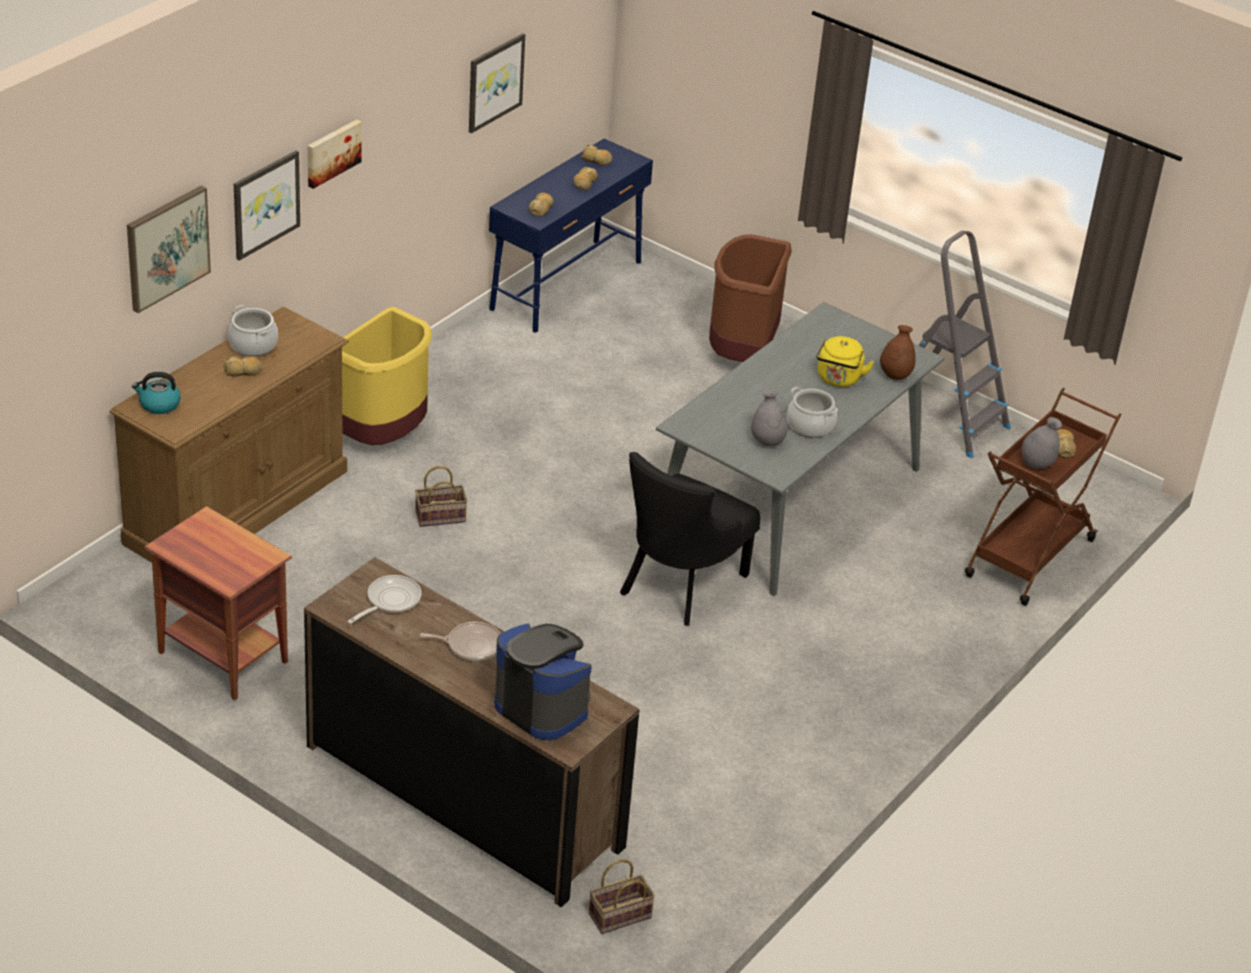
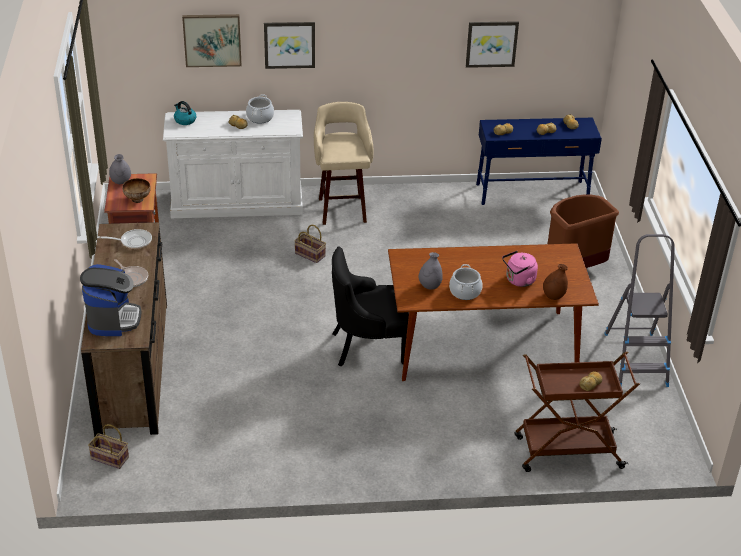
camera: 50 degrees right, 0 degrees up
brown cabinet [109,307,349,563] -> white cabinet [163,110,303,218]
picture [308,119,362,189] -> none
yellow trash can [342,307,432,445] -> beige stool [314,102,373,225]
grey dining table [656,302,944,596] -> brown dining table [388,243,599,381]
yellow kettle [816,336,874,387] -> pink kettle [502,251,538,287]
grey vase [1022,417,1062,469] -> grey vase moved to [109,154,131,184]
none -> bowl [122,178,151,203]

